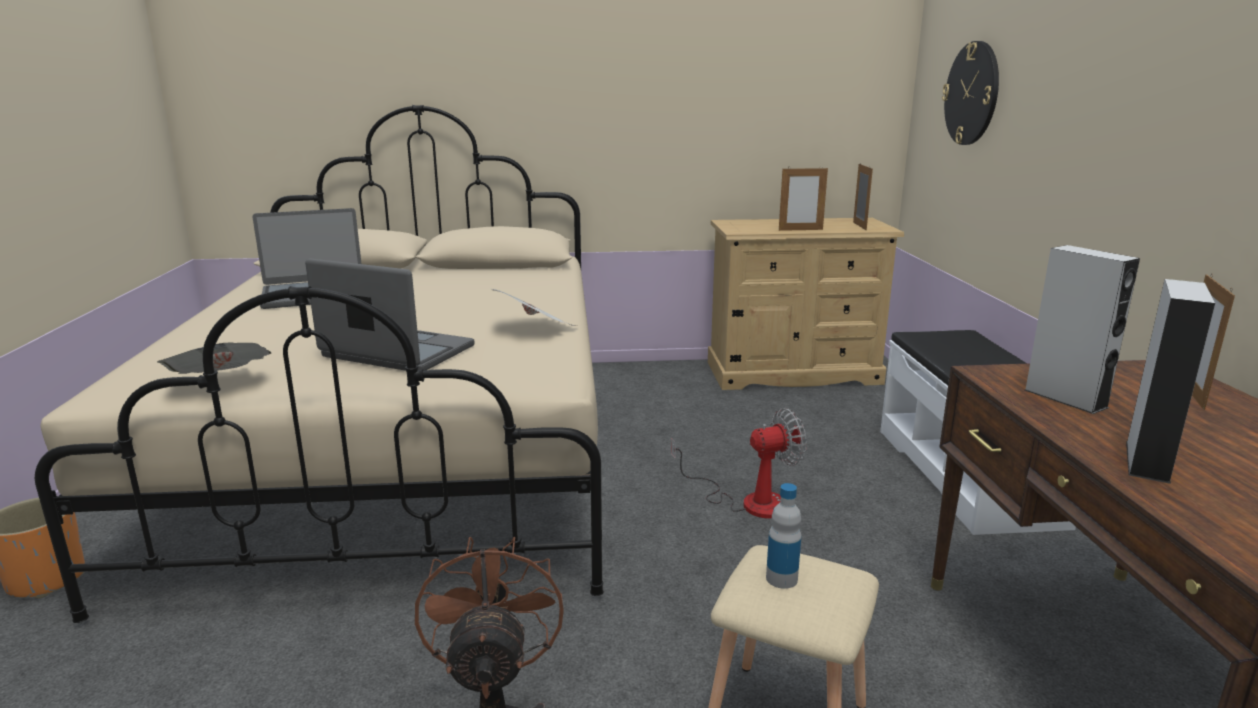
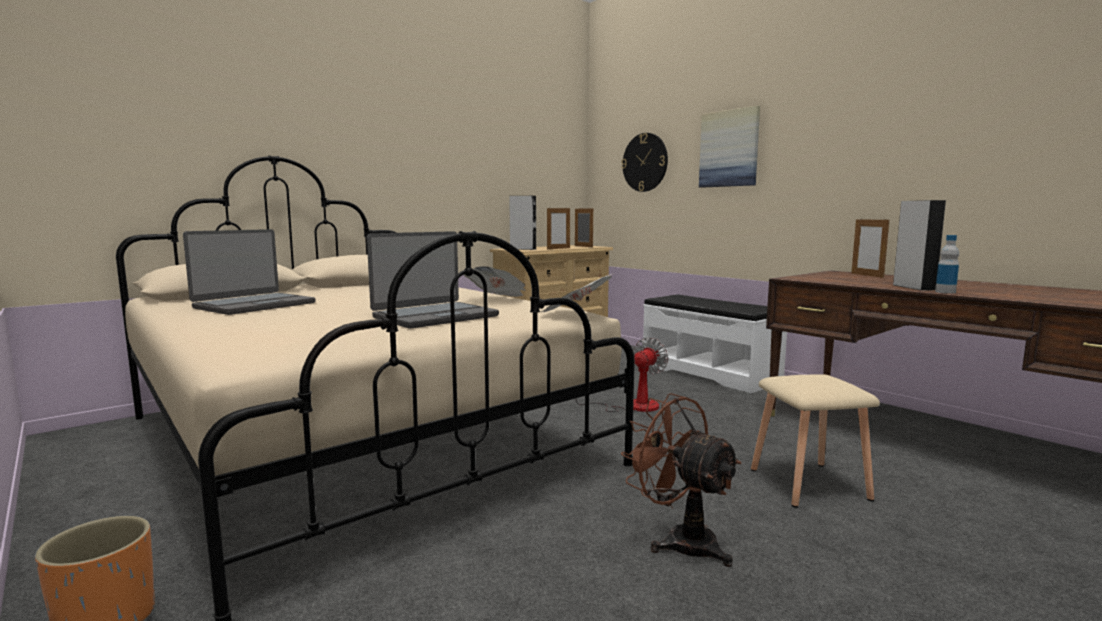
camera: 35 degrees left, 10 degrees down
newspaper [157,342,272,374] -> newspaper moved to [540,274,612,313]
laptop [305,258,474,371] -> laptop turned 150 degrees clockwise [367,231,499,329]
bottle [766,483,801,589] -> bottle moved to [935,235,959,294]
grey speaker [1025,245,1140,414] -> grey speaker moved to [509,196,536,250]
none -> picture [699,106,760,188]

